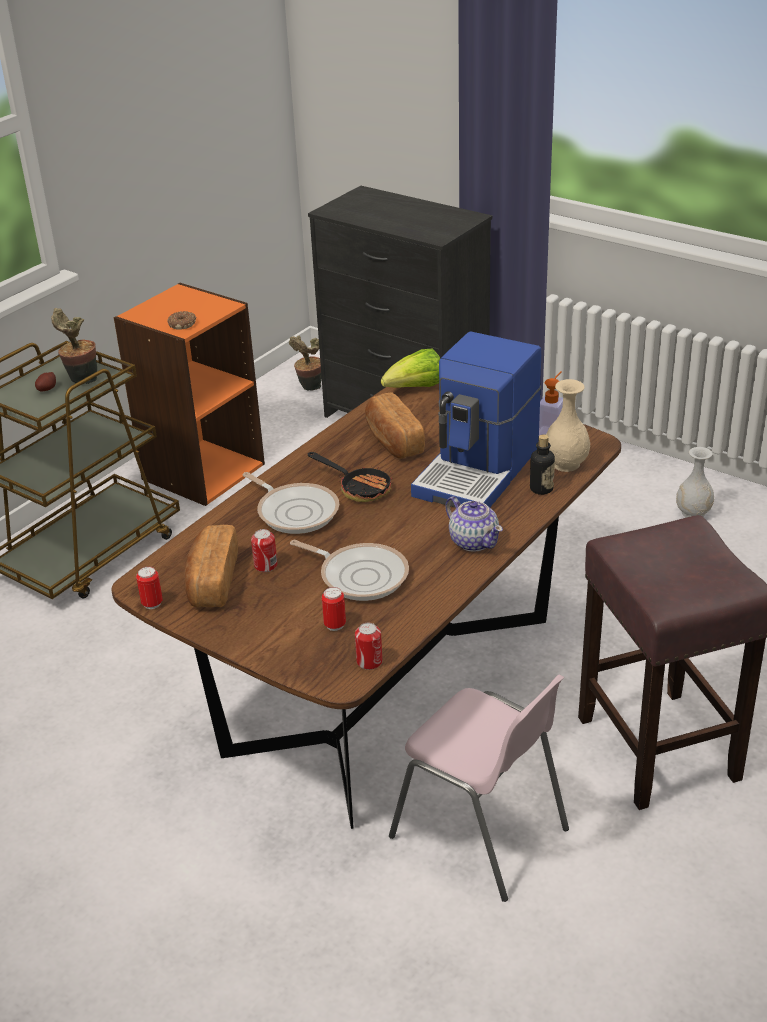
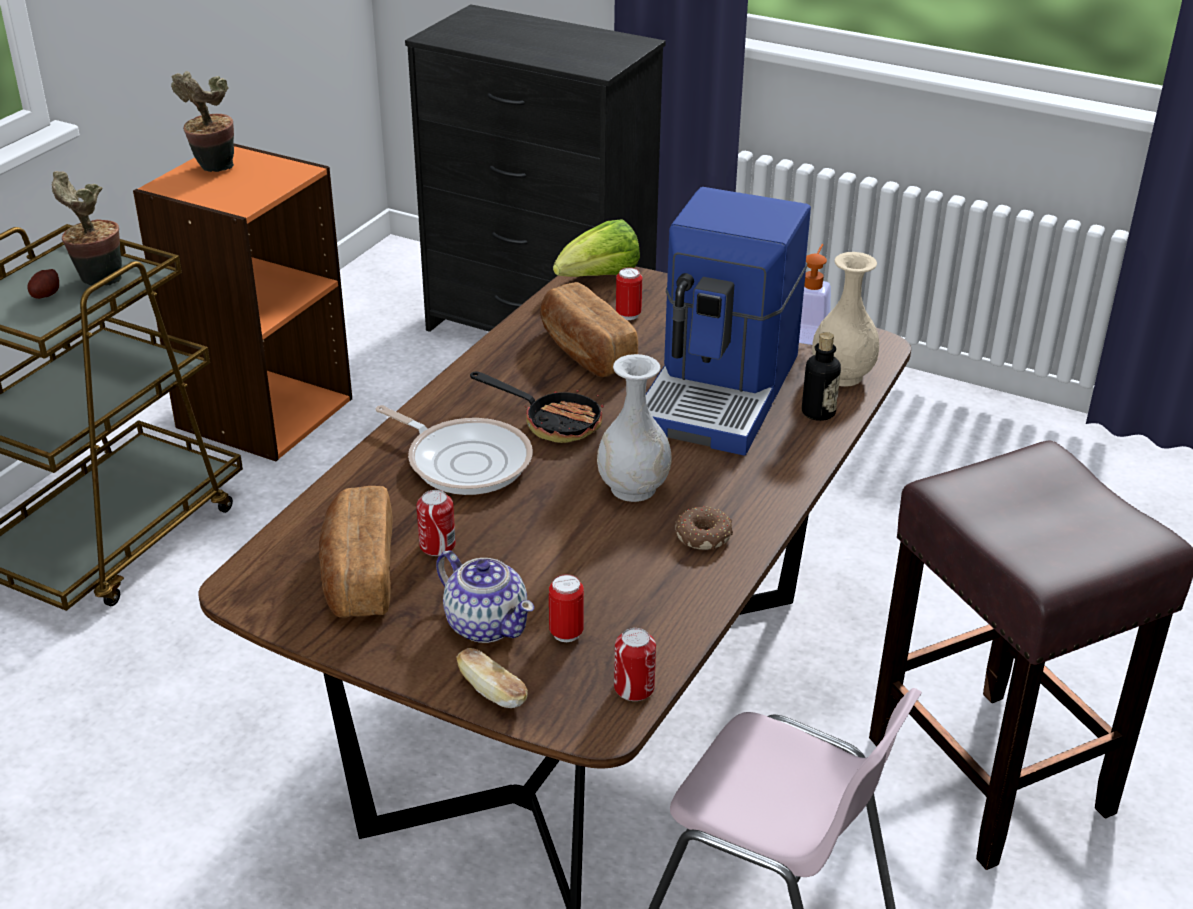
camera: 10 degrees left, 0 degrees up
can [136,566,163,609] -> can moved to [616,267,642,320]
donut [167,311,197,330] -> donut moved to [675,506,733,550]
potted plant [289,336,322,391] -> potted plant moved to [171,71,234,172]
frying pan [290,540,409,601] -> none
teapot [445,496,503,552] -> teapot moved to [436,550,534,643]
white vase [676,447,714,518] -> white vase moved to [597,354,672,502]
none -> bread [457,648,528,708]

